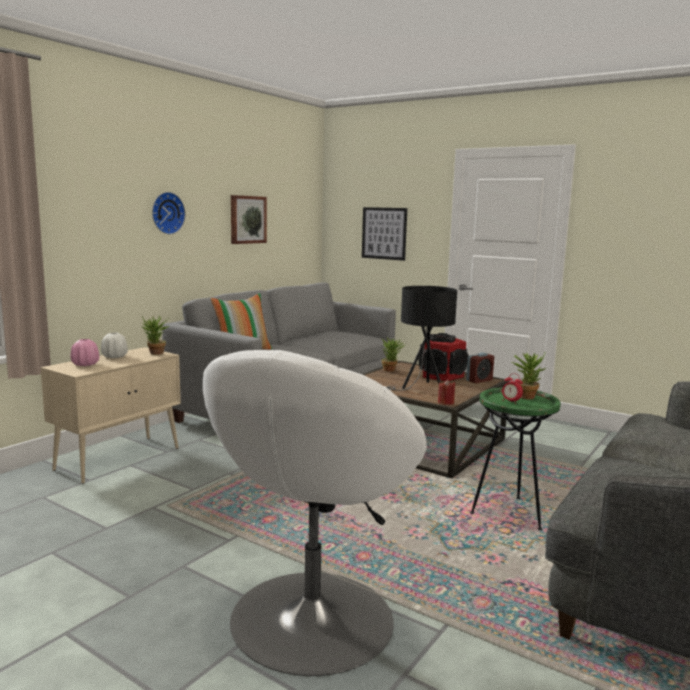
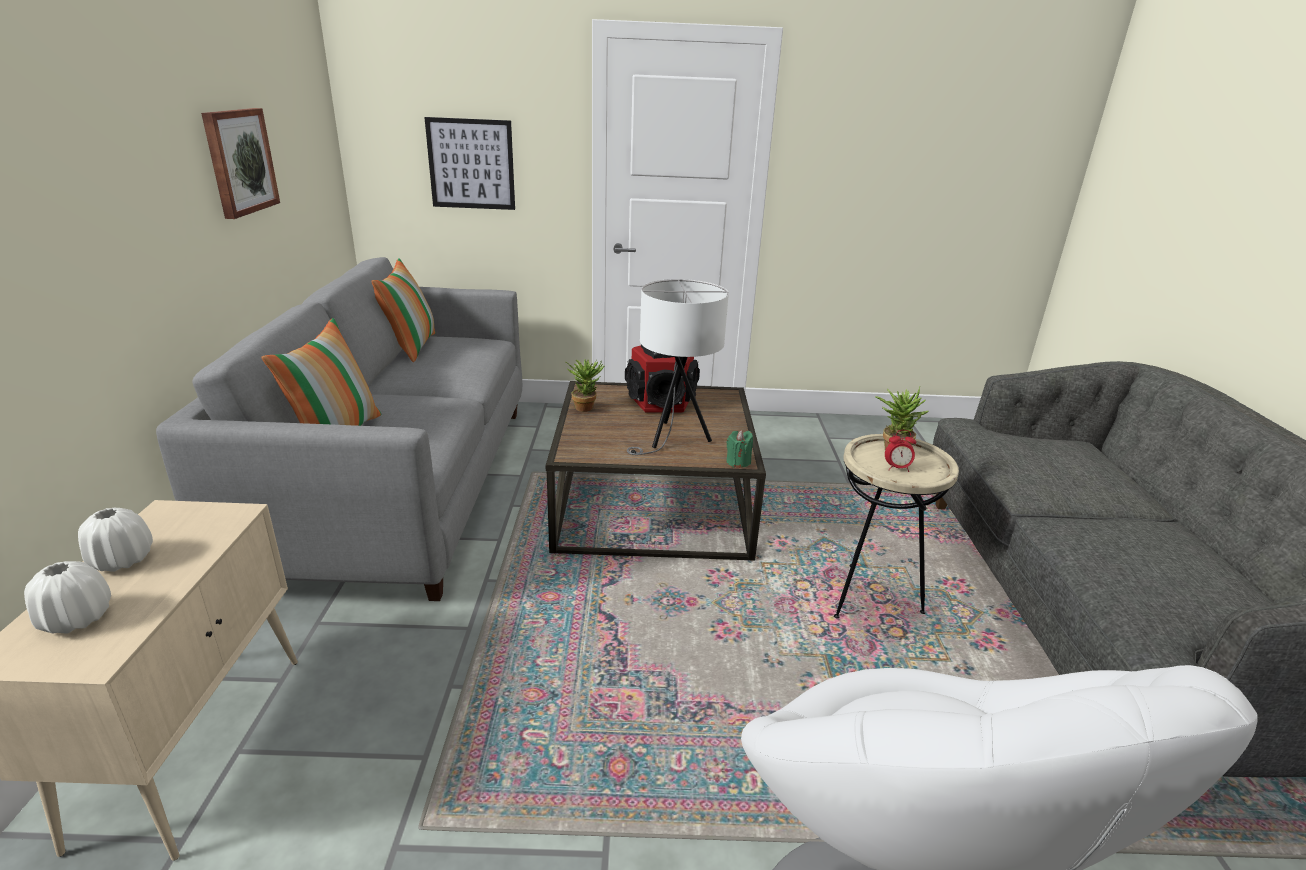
camera: 35 degrees left, 15 degrees up
pink vase [71,339,99,366] -> white vase [24,561,111,634]
potted plant [142,315,169,355] -> none
wall clock [152,192,185,234] -> none
black table lamp [387,286,457,391] -> white table lamp [627,279,729,455]
red candle [438,380,455,405] -> green candle [726,430,753,468]
alarm clock [466,352,494,383] -> none
green side table [470,387,561,530] -> beige side table [834,434,959,618]
none -> pillow [371,258,436,362]

